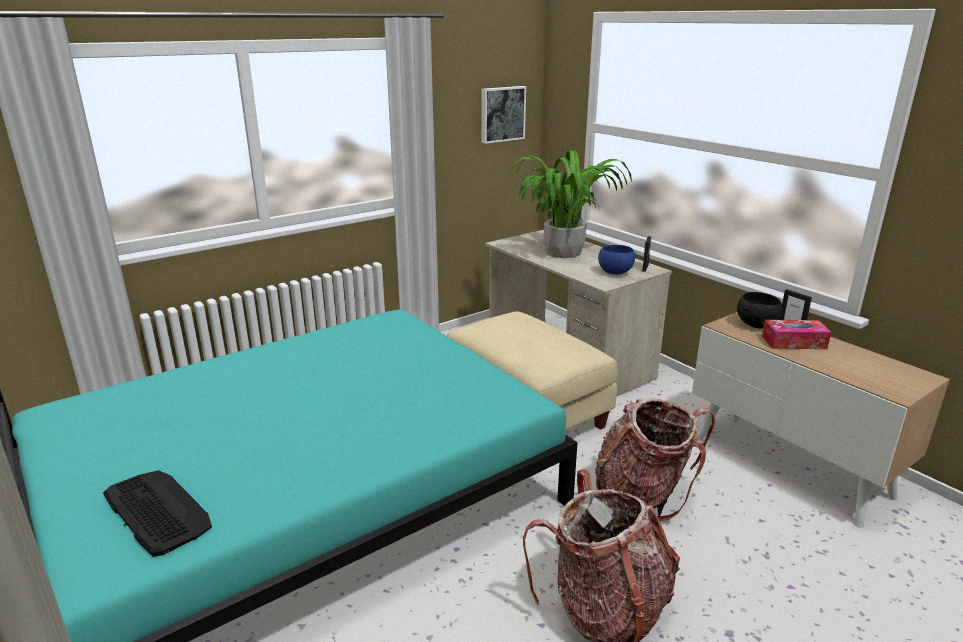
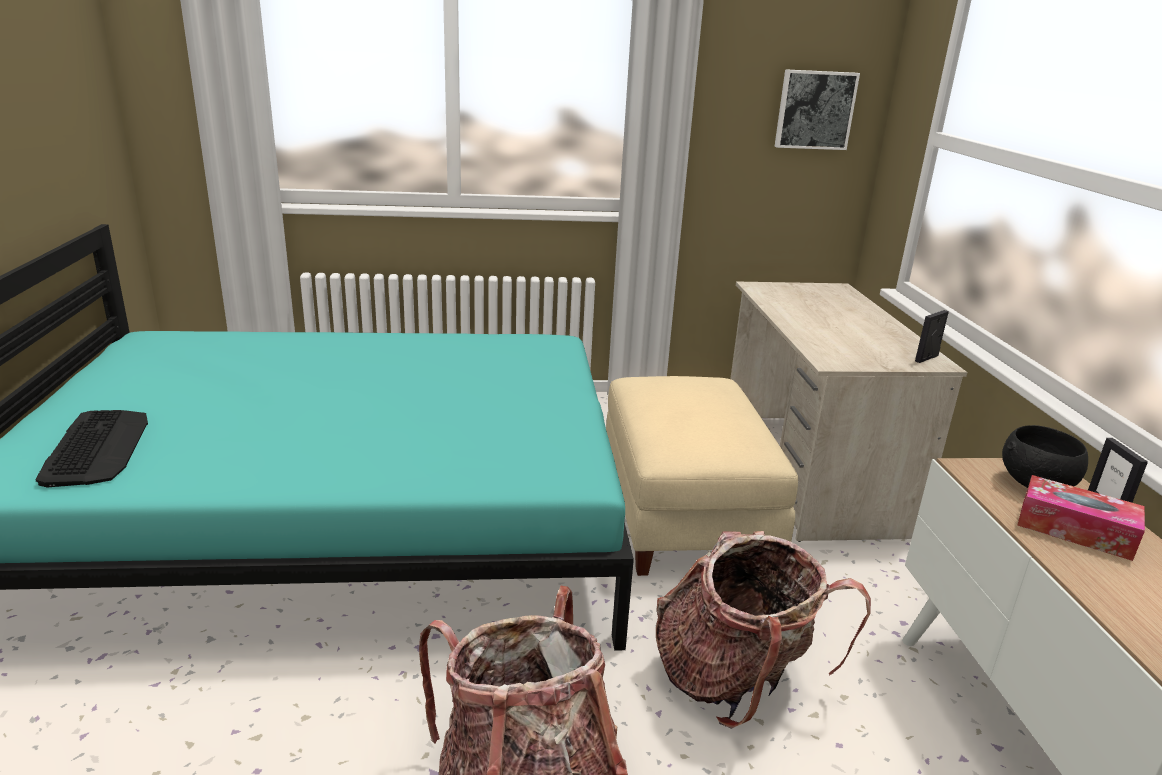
camera: 30 degrees right, 0 degrees up
potted plant [508,150,632,258] -> none
blue bowl [598,245,636,275] -> none

